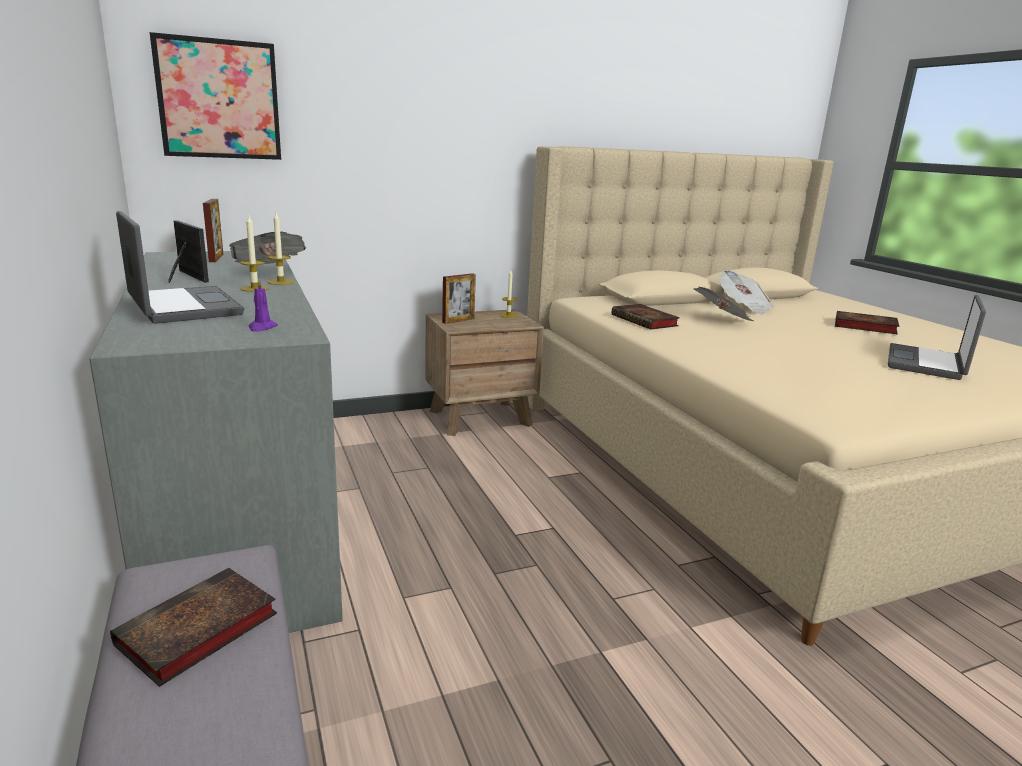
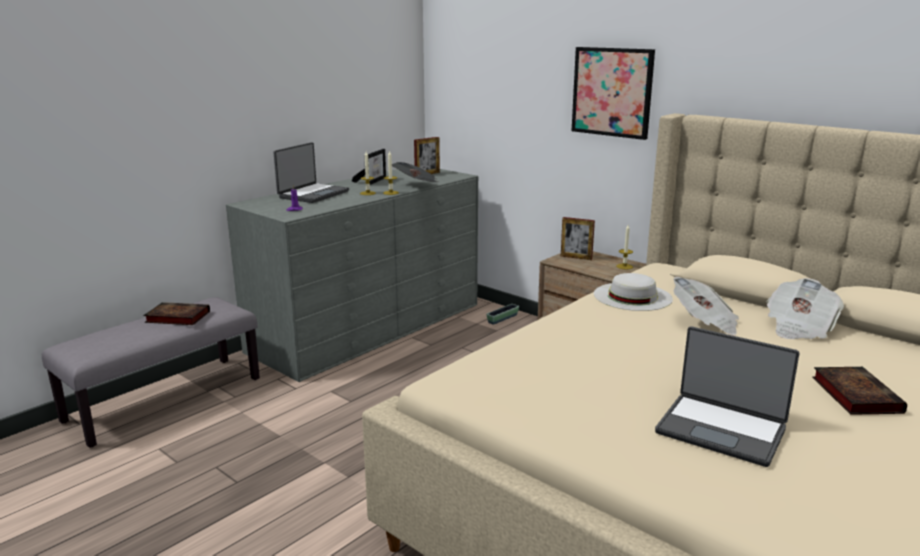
camera: 65 degrees right, 0 degrees up
picture [150,32,281,160] -> picture moved to [572,47,655,140]
book [612,304,680,330] -> white hat [594,273,673,311]
laptop [888,295,986,380] -> laptop turned 150 degrees counterclockwise [655,326,800,467]
none -> planter [486,304,519,325]

